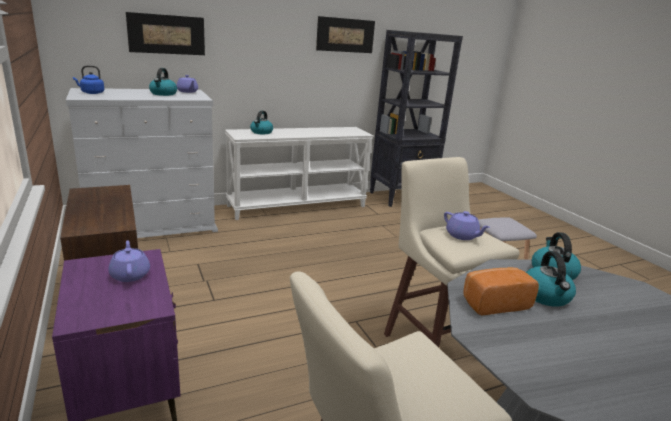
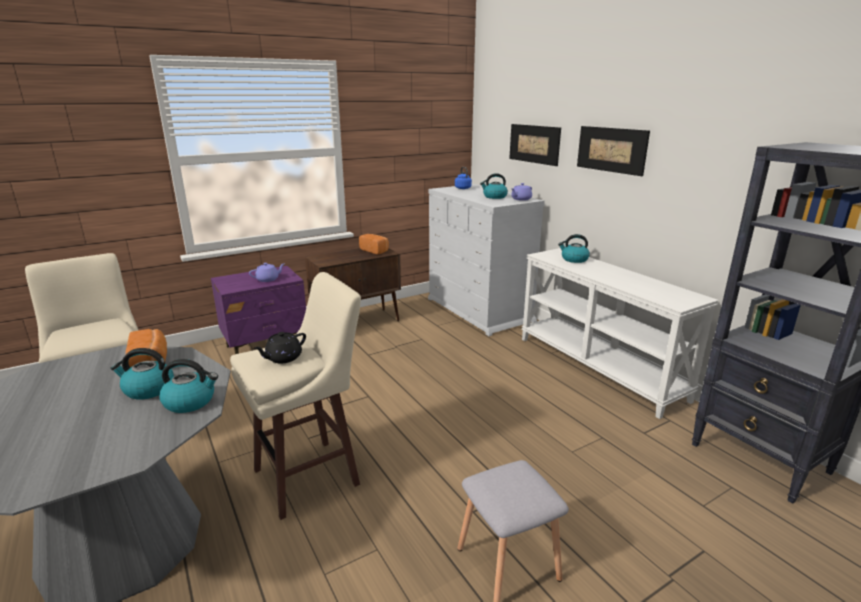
camera: 85 degrees right, 0 degrees up
picture [316,16,375,53] -> picture moved to [577,126,650,176]
purple teapot [444,211,490,240] -> black teapot [253,332,306,364]
none -> bread [359,234,389,254]

